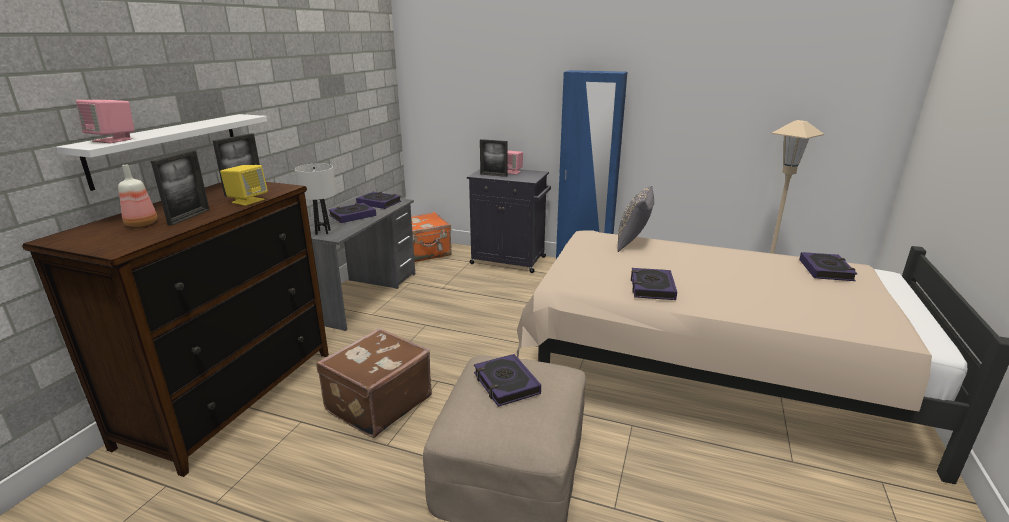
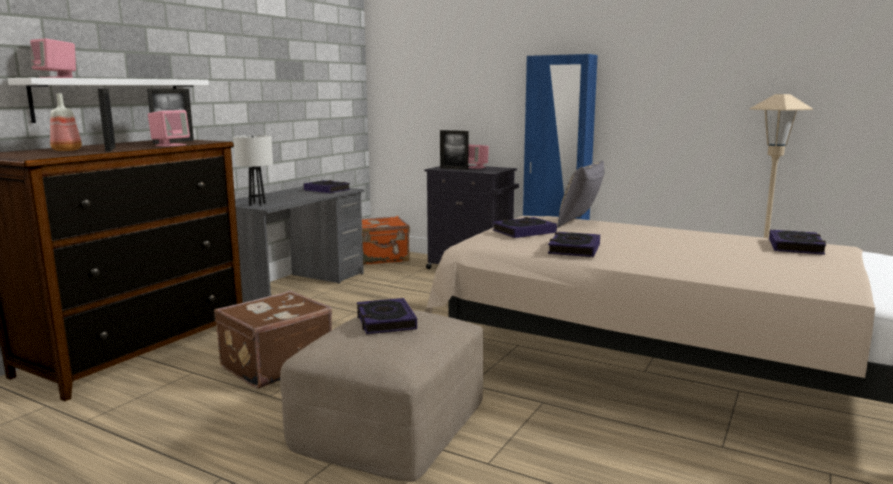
camera: 10 degrees right, 10 degrees down
picture frame [151,150,210,226] -> picture frame turned 135 degrees clockwise [98,89,116,152]
yellow speaker [220,165,268,206] -> pink speaker [148,110,190,147]
book [329,203,376,223] -> book moved to [493,217,557,238]

